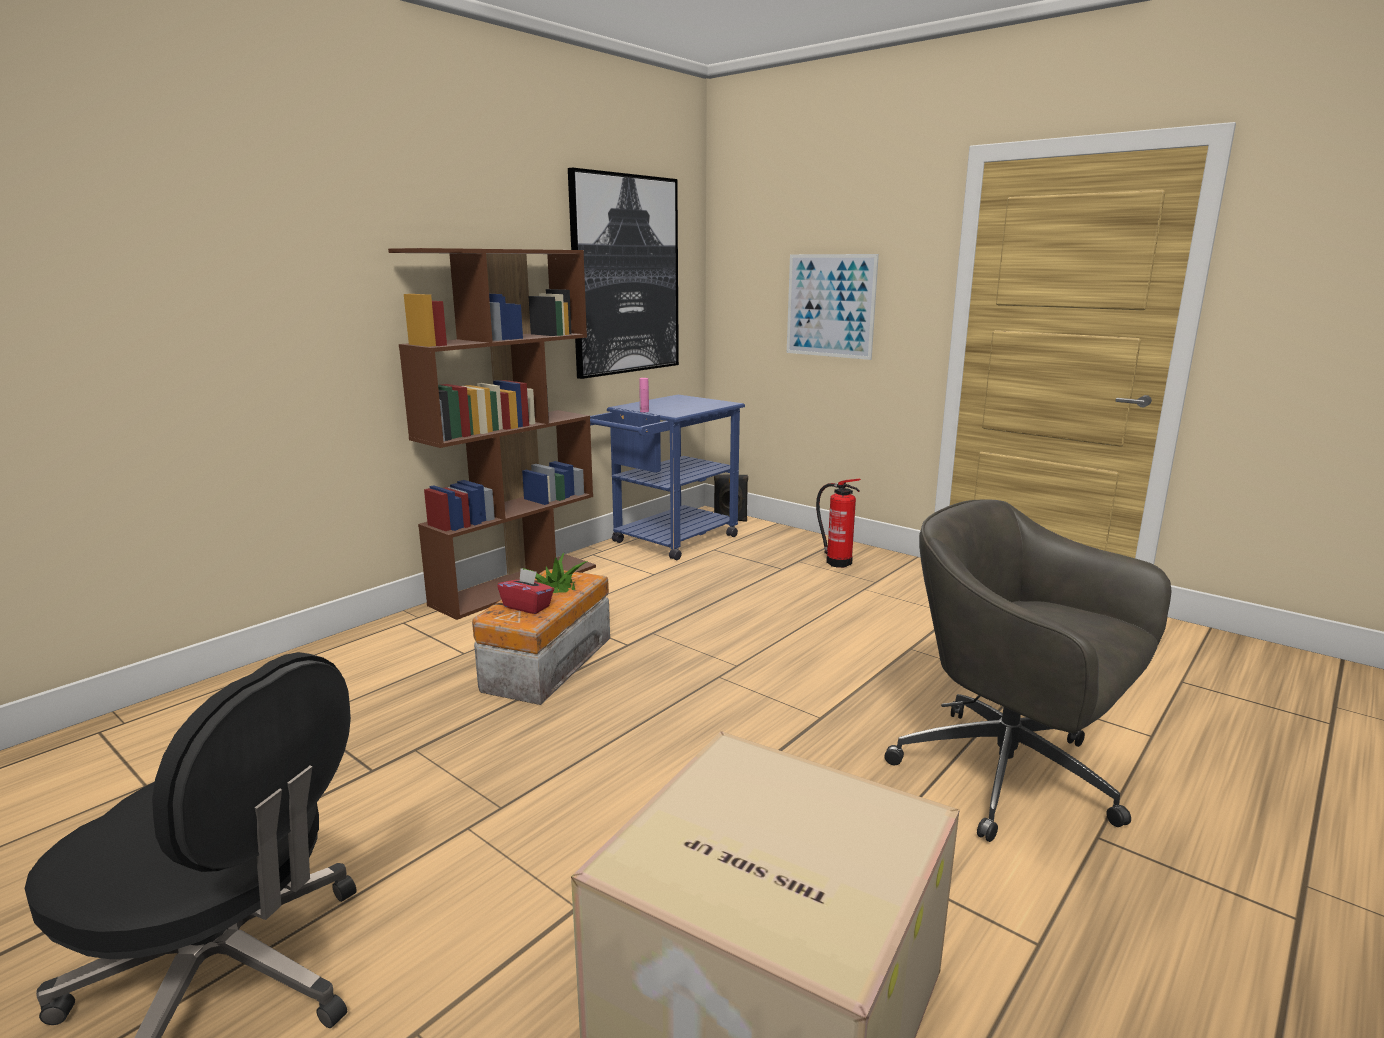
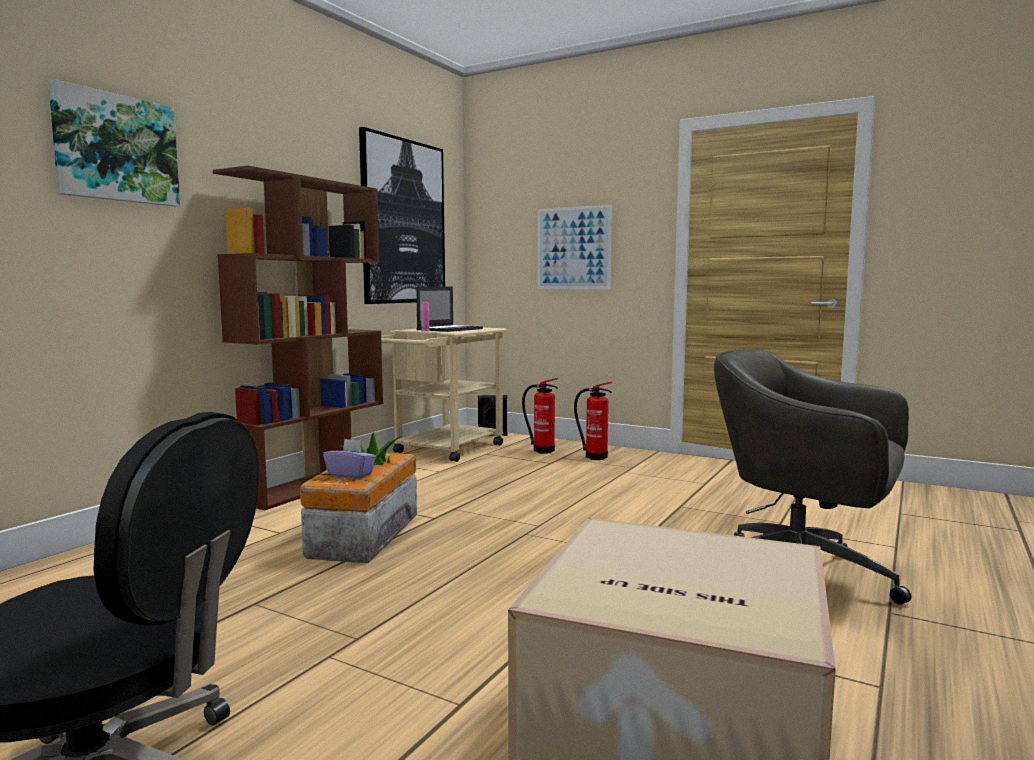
camera: 10 degrees left, 10 degrees down
red tissue box [497,568,554,614] -> purple tissue box [323,439,376,479]
blue cart [590,395,745,560] -> beige cart [381,328,507,462]
none -> picture [48,79,180,207]
none -> laptop [416,286,483,332]
none -> fire extinguisher [522,378,558,454]

